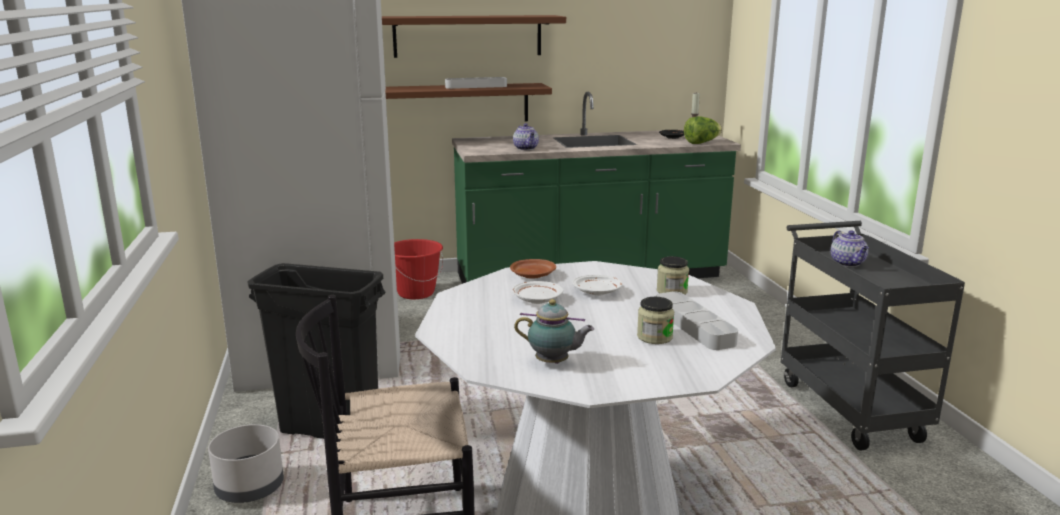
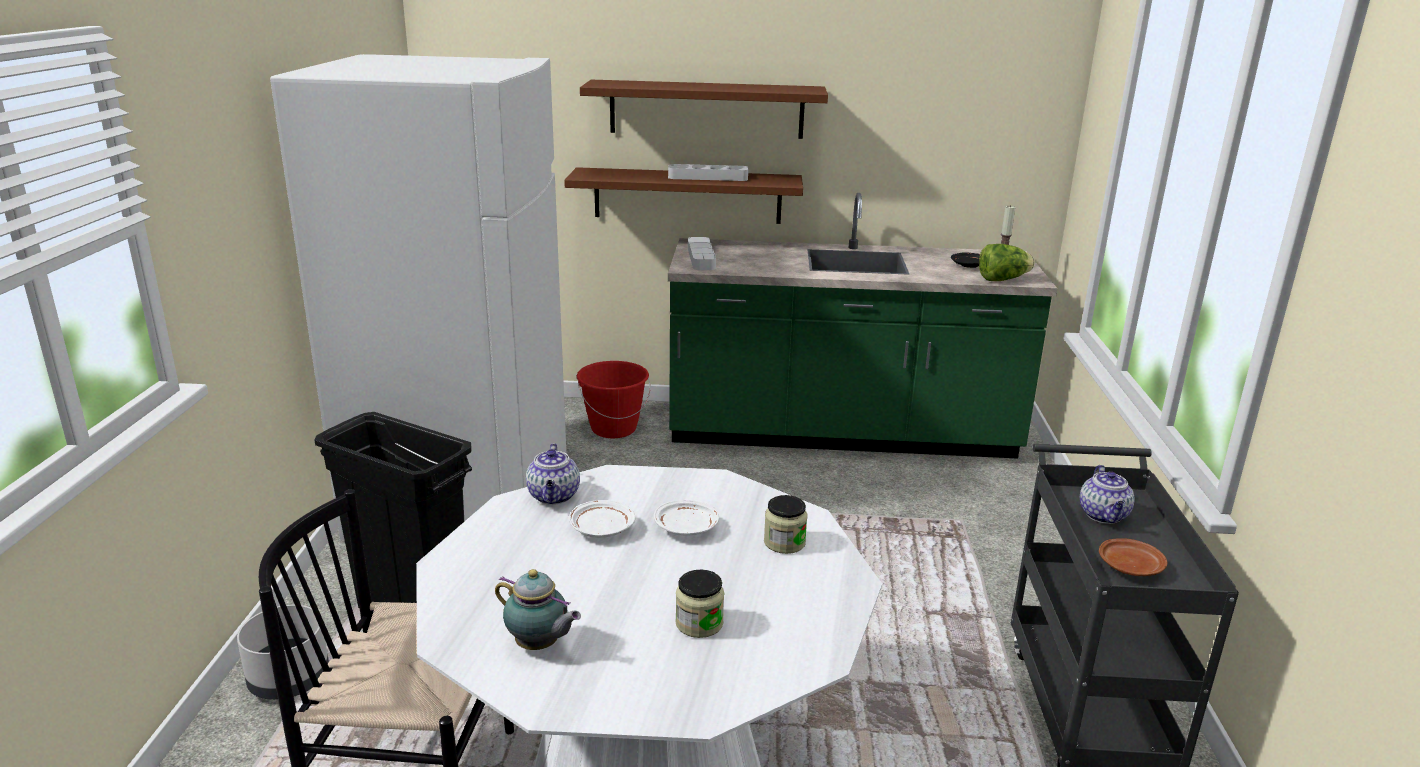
camera: 15 degrees right, 5 degrees up
brown plate [510,259,556,279] -> brown plate moved to [1099,538,1167,576]
teapot [513,123,539,150] -> teapot moved to [526,443,580,505]
grey tray [656,292,738,350] -> grey tray moved to [688,237,716,270]

